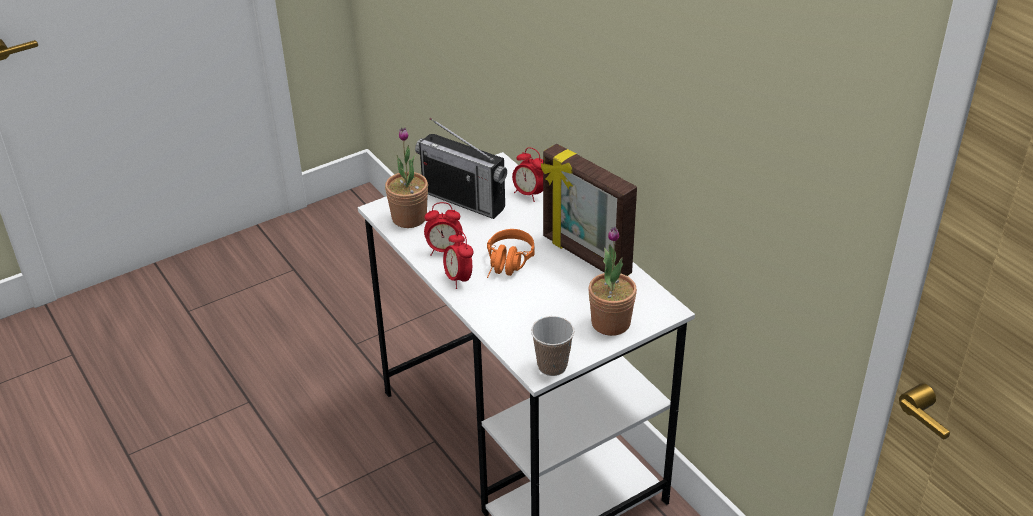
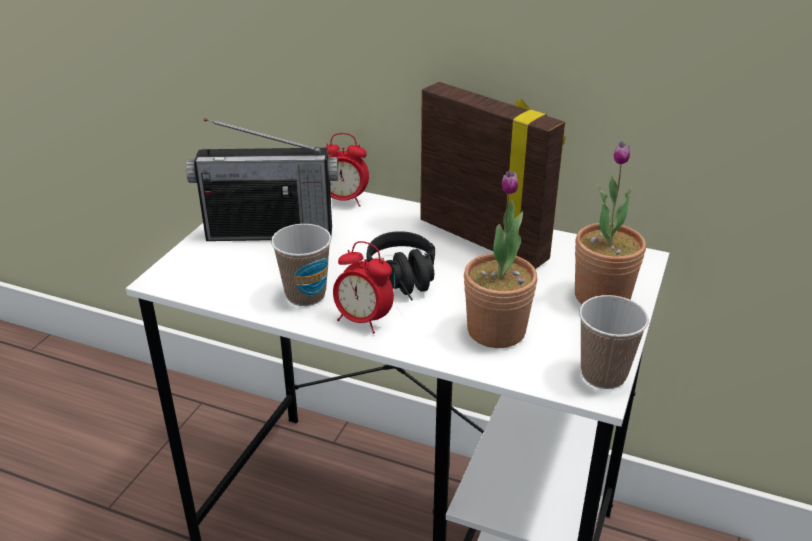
camera: 35 degrees left, 5 degrees down
potted plant [385,128,428,228] -> potted plant moved to [464,171,538,348]
alarm clock [424,202,463,256] -> cup [271,224,331,306]
orange headphones [487,229,535,278] -> black headphones [367,231,435,300]
picture frame [541,144,637,276] -> picture frame turned 150 degrees counterclockwise [420,82,566,269]

